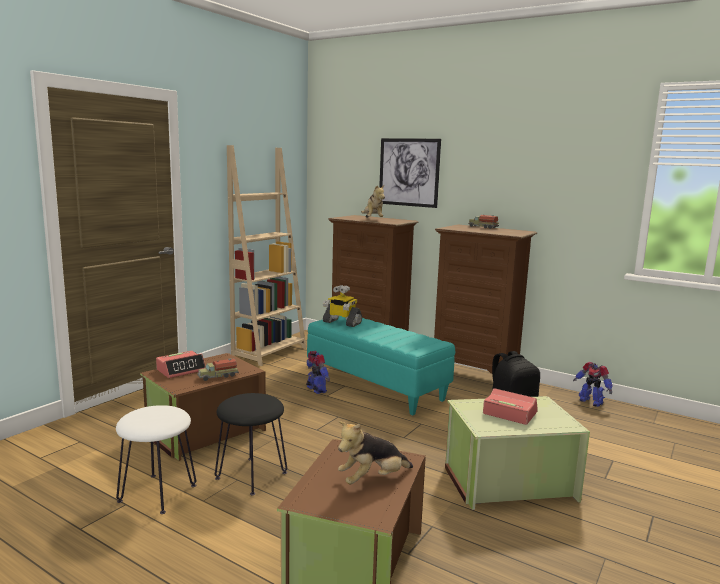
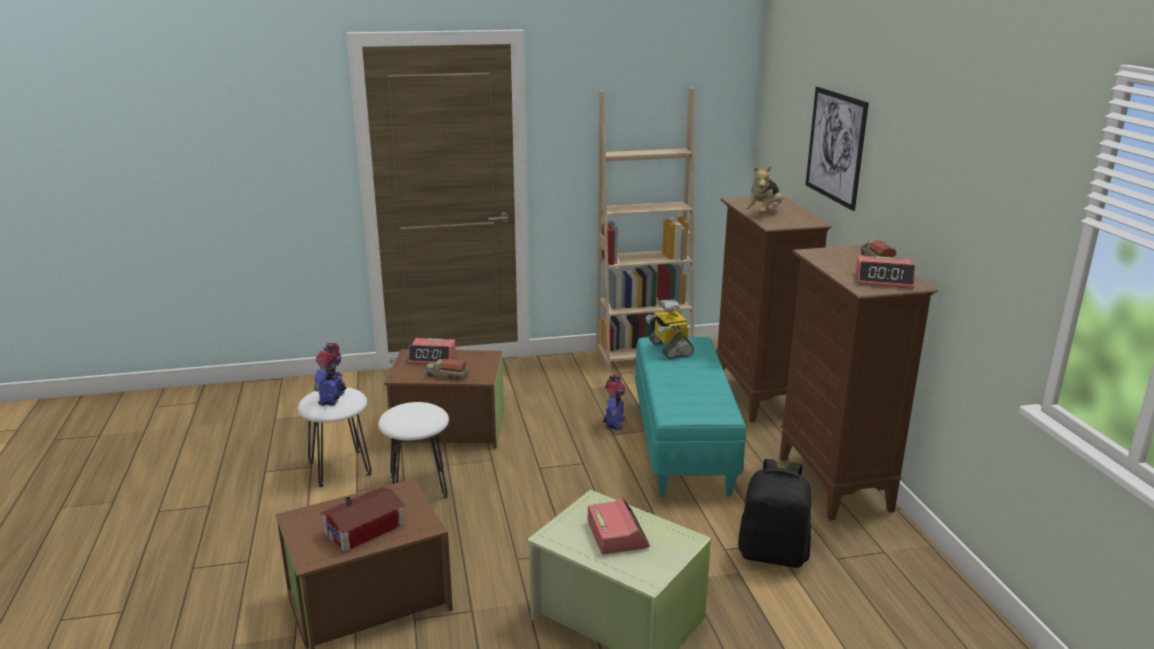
camera: 45 degrees right, 10 degrees up
black stool [215,393,287,495] -> white stool [378,402,449,499]
plush toy [338,421,413,484] -> toy house [320,487,406,552]
toy robot [573,362,613,407] -> toy robot moved to [314,343,346,406]
none -> alarm clock [856,255,915,288]

